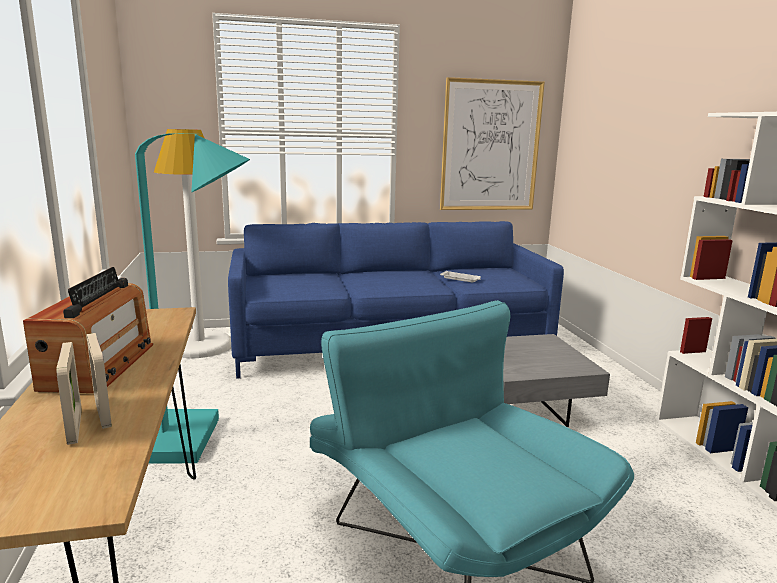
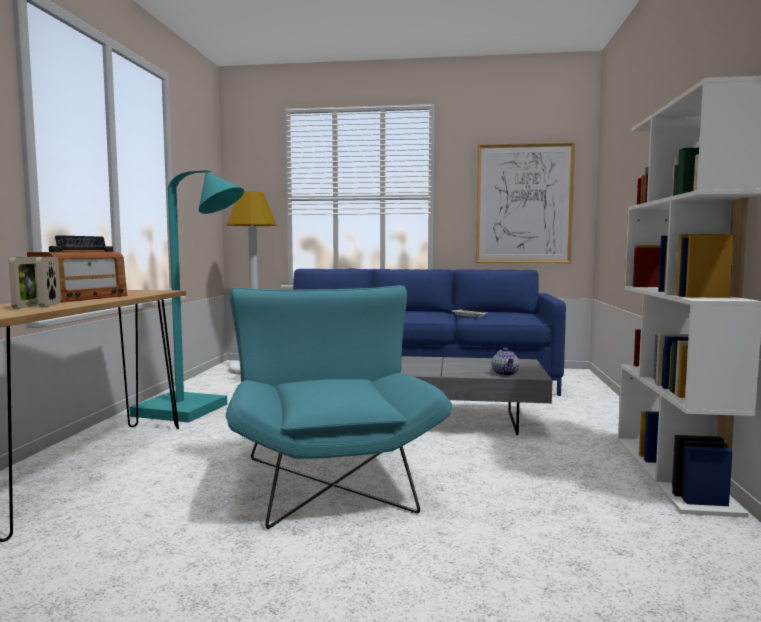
camera: 20 degrees right, 10 degrees down
none -> teapot [492,348,519,376]

